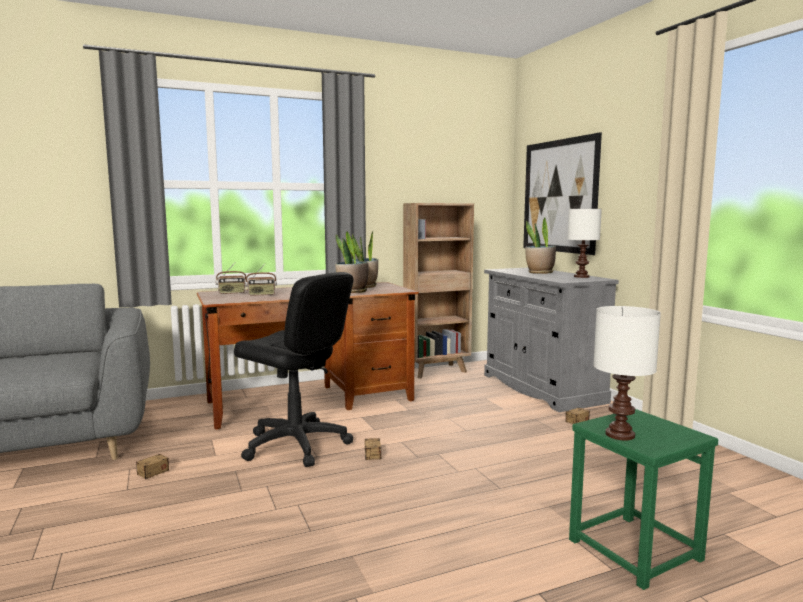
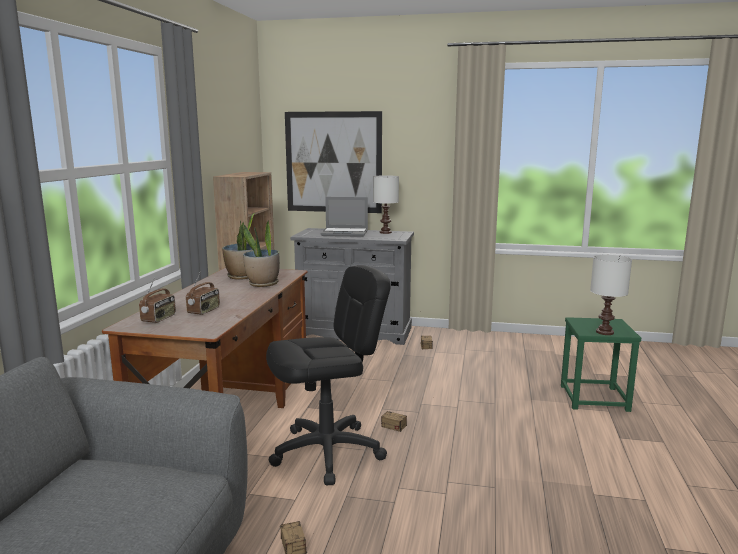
camera: 55 degrees left, 5 degrees up
potted plant [525,218,556,274] -> laptop [321,197,368,237]

